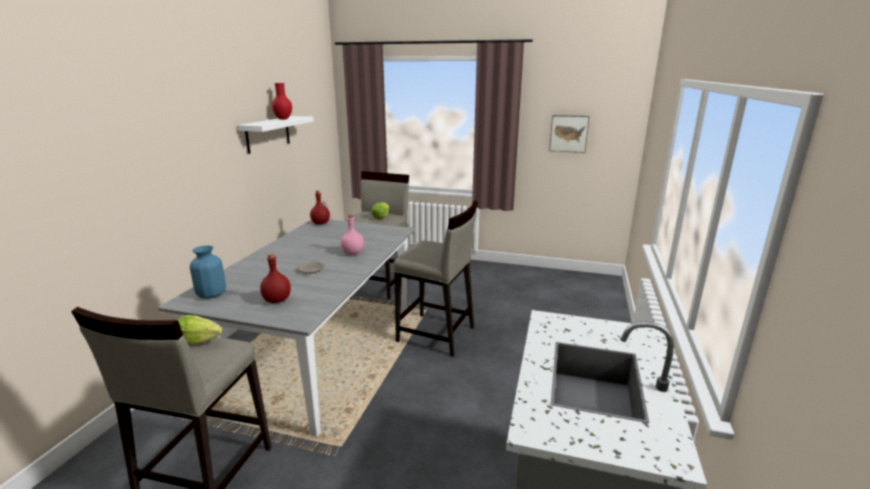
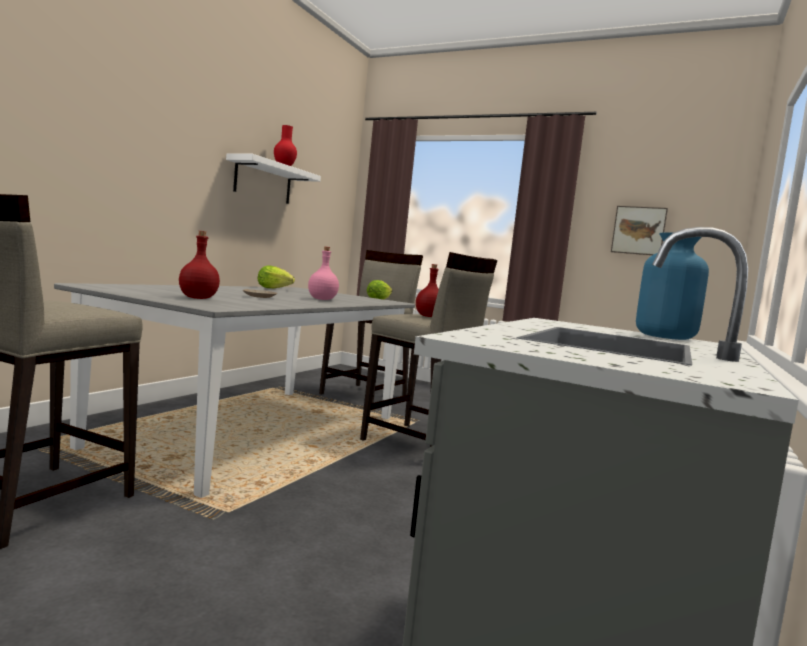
camera: 10 degrees right, 15 degrees down
lettuce [176,315,222,345] -> lettuce moved to [257,265,295,288]
blue vase [190,245,226,299] -> blue vase moved to [636,232,709,340]
red bottle [310,190,330,225] -> red bottle moved to [416,264,439,317]

